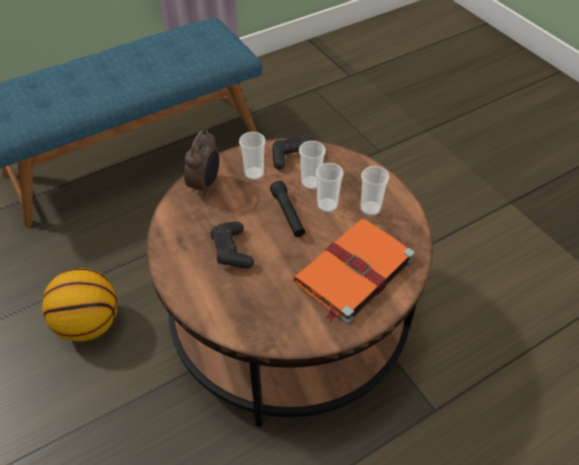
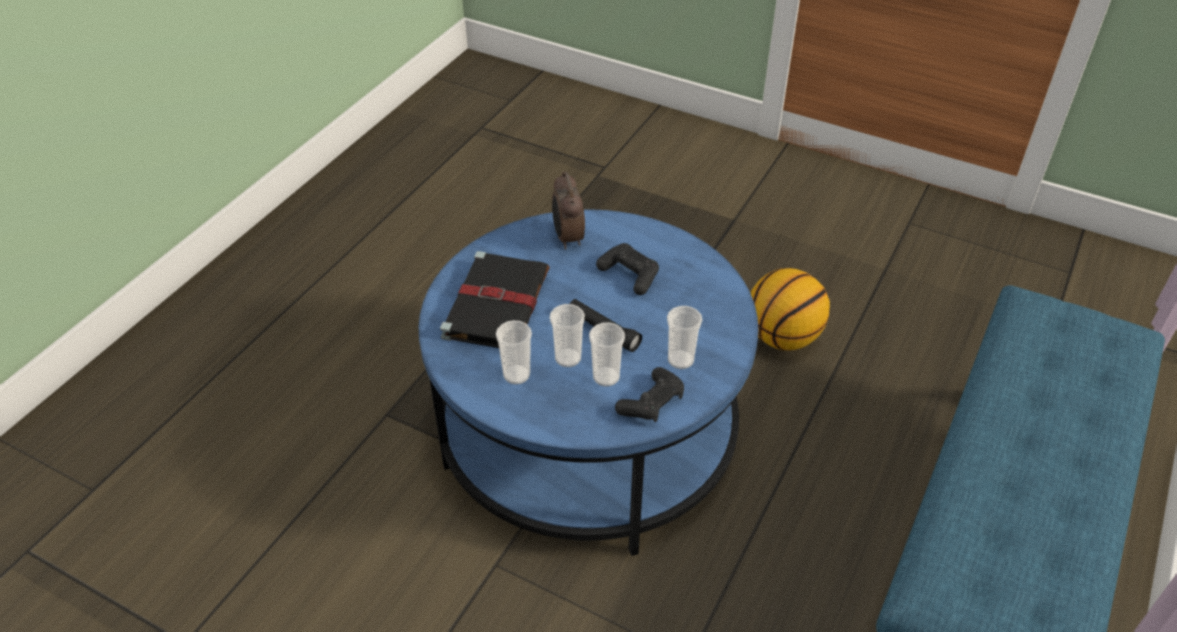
camera: 150 degrees right, 5 degrees down
brown coffee table [146,138,433,427] -> blue coffee table [419,209,759,556]
alarm clock [184,130,220,196] -> alarm clock moved to [552,172,585,250]
orange book [293,219,415,324] -> black book [440,251,550,348]

